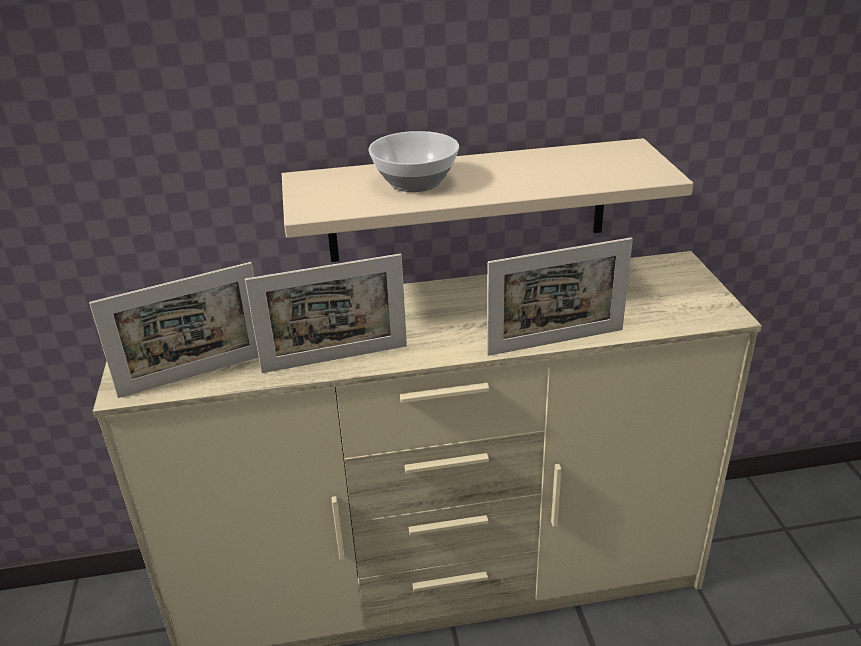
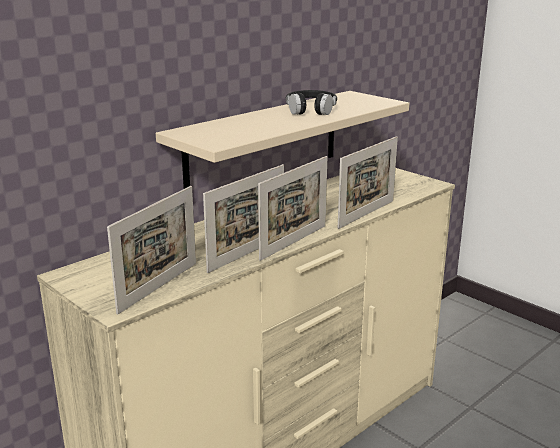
camera: 35 degrees left, 10 degrees down
bowl [368,131,459,192] -> none
none -> picture frame [258,156,327,261]
none -> black headphones [286,90,337,115]

